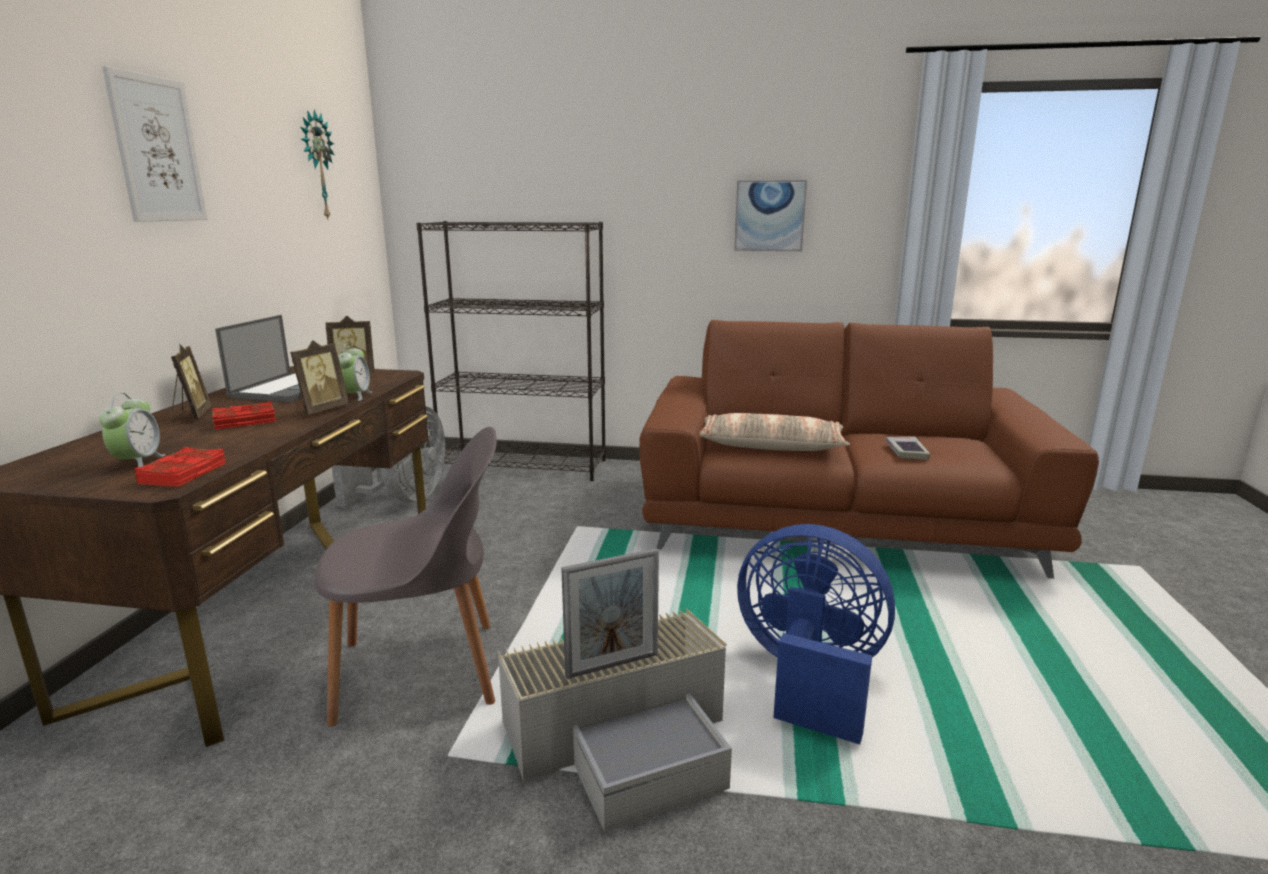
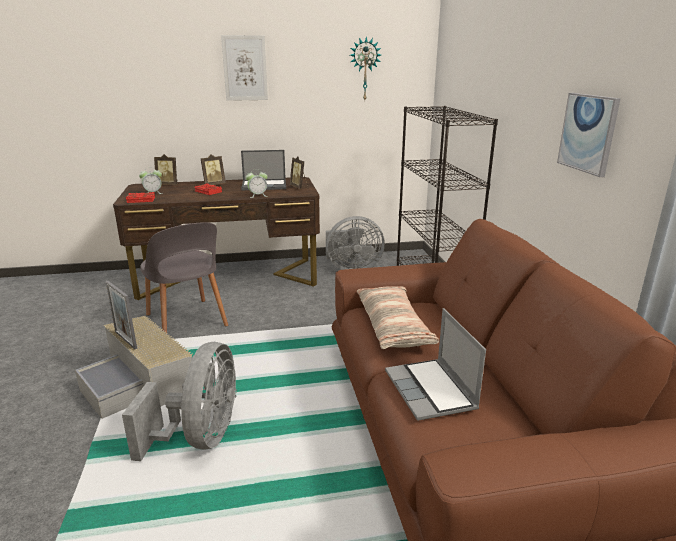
camera: 70 degrees right, 5 degrees up
picture frame [290,340,349,415] -> picture frame moved to [154,154,178,185]
blue fan [737,524,895,744] -> grey fan [122,342,237,461]
book [886,437,930,460] -> laptop [385,308,486,421]

